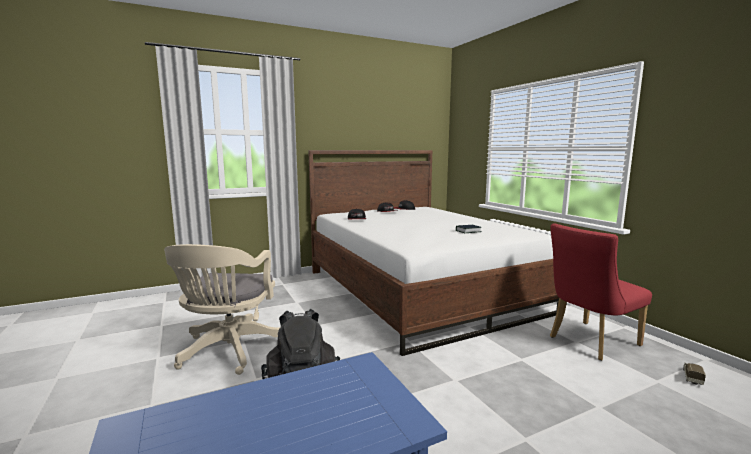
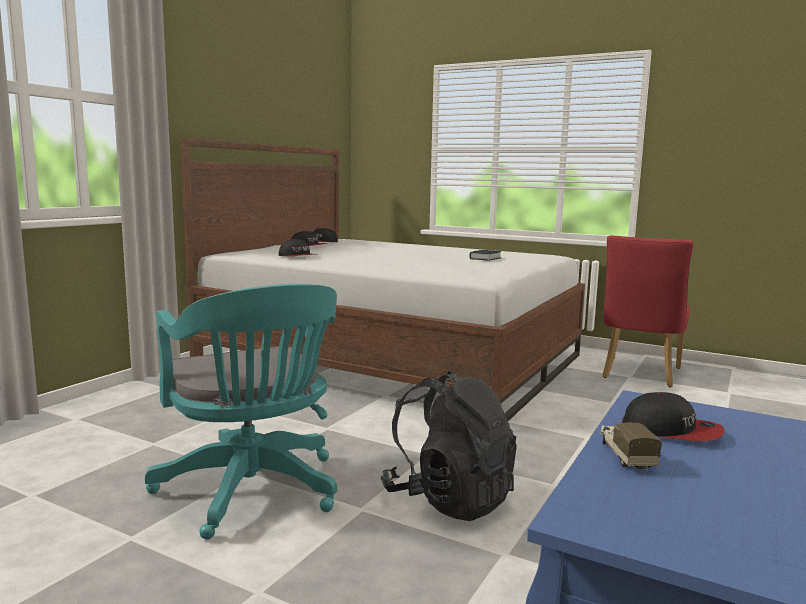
camera: 35 degrees left, 0 degrees up
beige office chair [164,244,280,375] -> turquoise office chair [145,284,337,539]
toy truck [683,362,706,385] -> toy truck moved to [600,422,662,471]
none -> cap [622,392,724,441]

